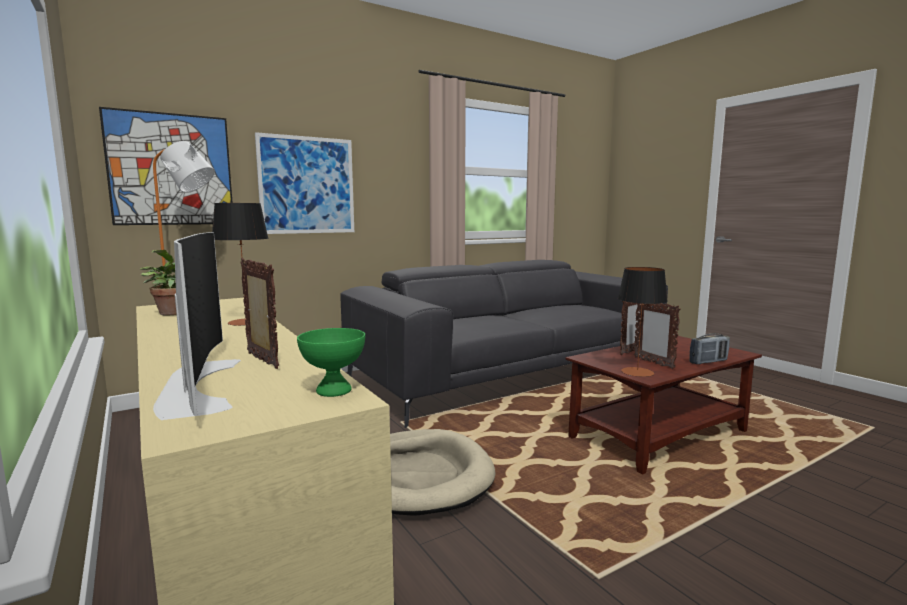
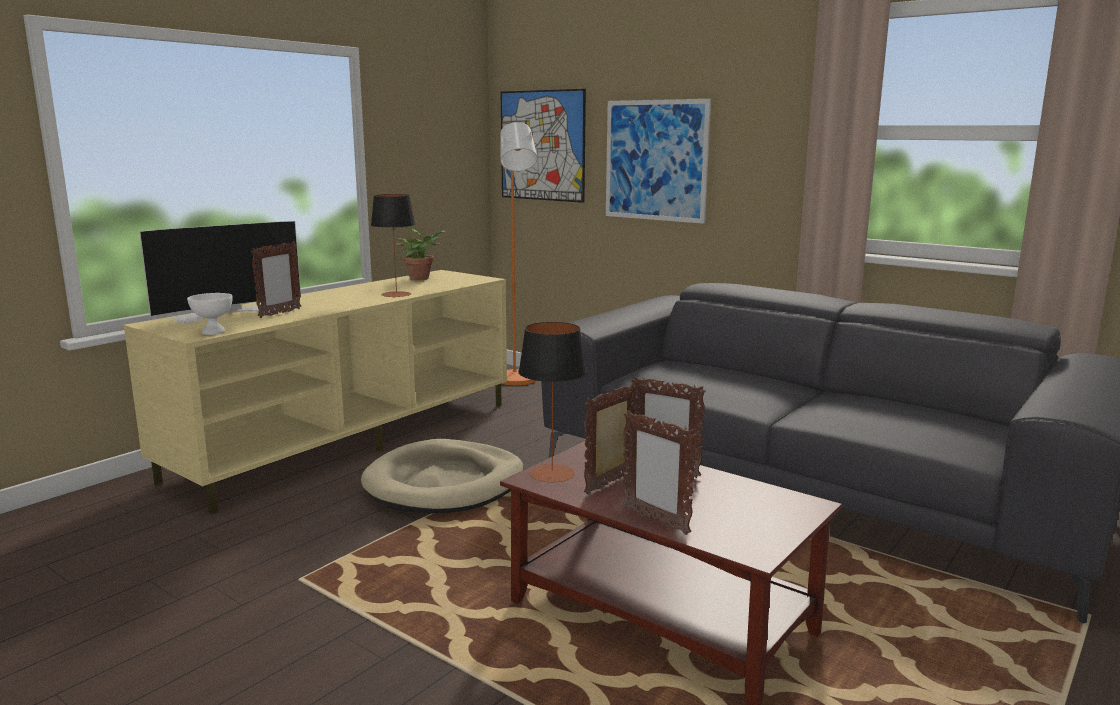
camera: 70 degrees right, 5 degrees up
green bowl [297,328,365,397] -> white bowl [187,293,233,335]
radio [689,333,730,364] -> picture frame [623,410,697,535]

